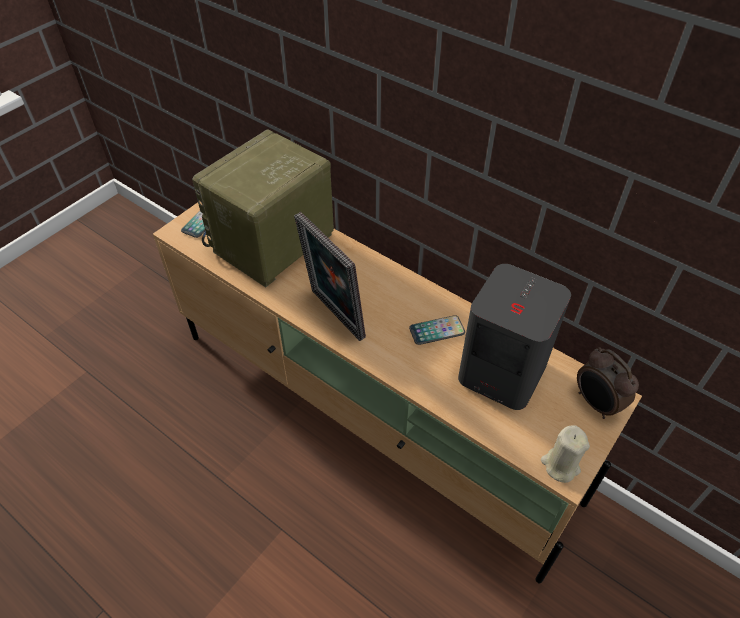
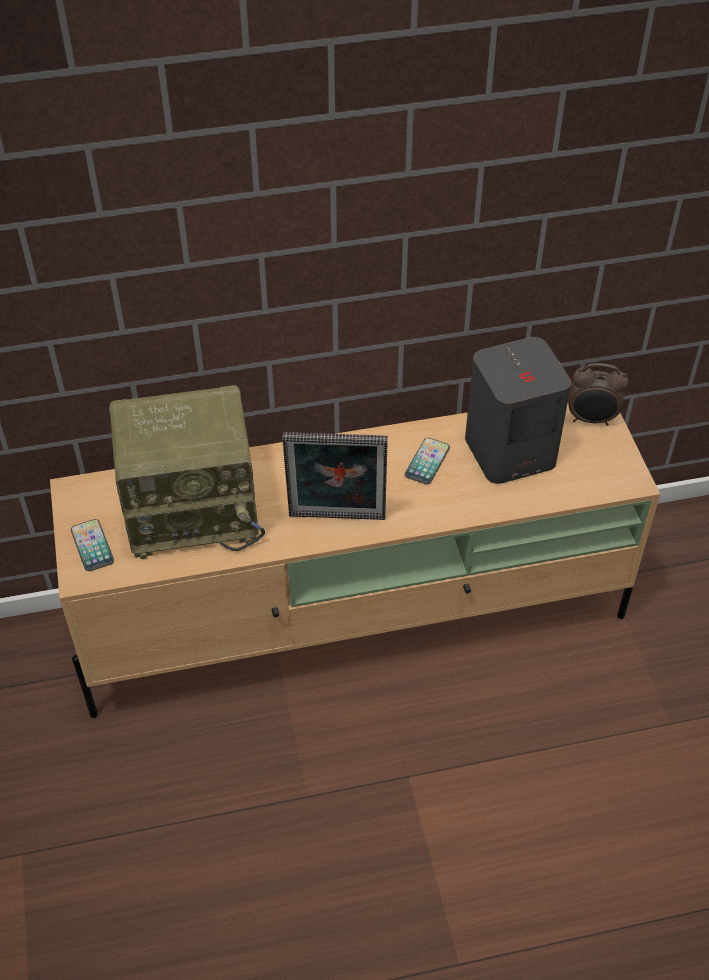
camera: 50 degrees left, 0 degrees up
radio [192,129,334,288] -> radio turned 90 degrees counterclockwise [109,385,265,559]
beige candle [541,425,590,483] -> none

